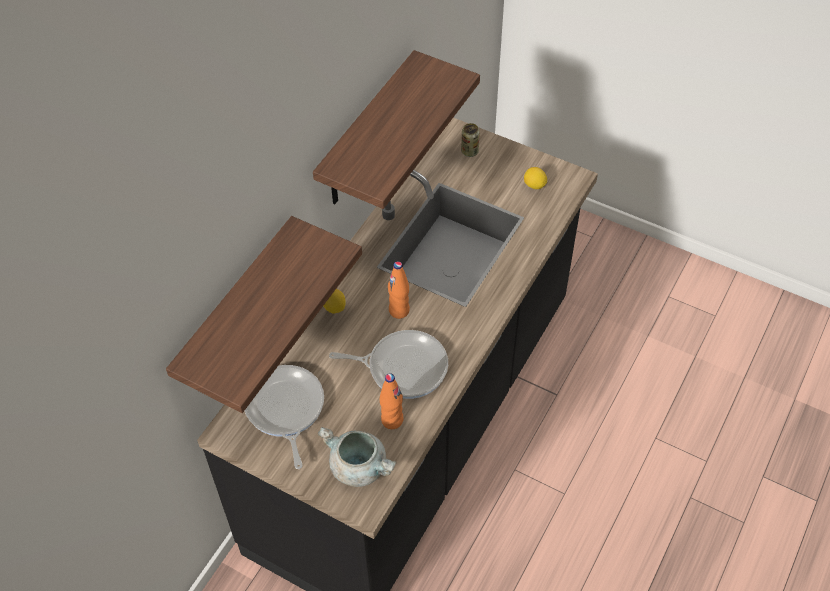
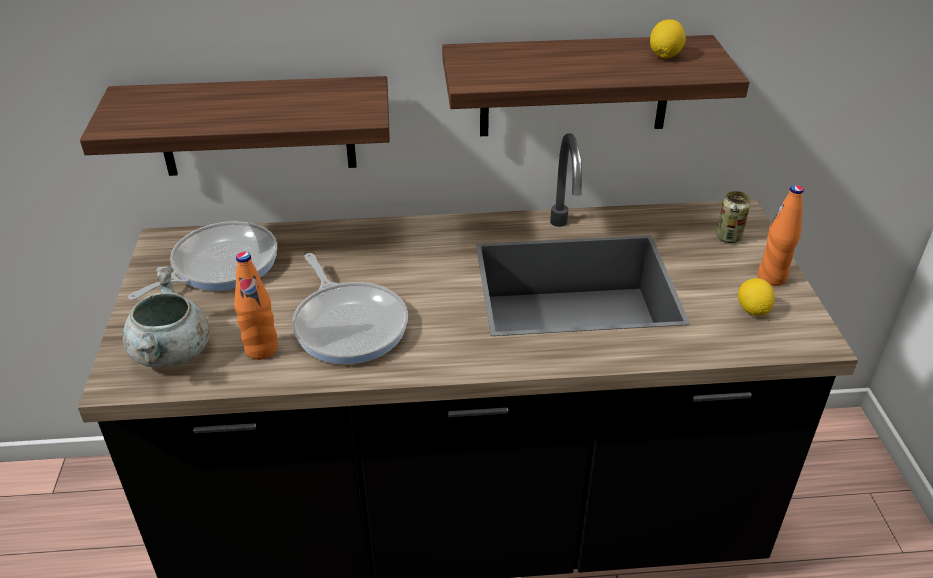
camera: 55 degrees right, 15 degrees down
lemon [324,289,346,313] -> lemon moved to [650,19,686,58]
orange bottle [388,261,410,319] -> orange bottle moved to [758,185,804,286]

